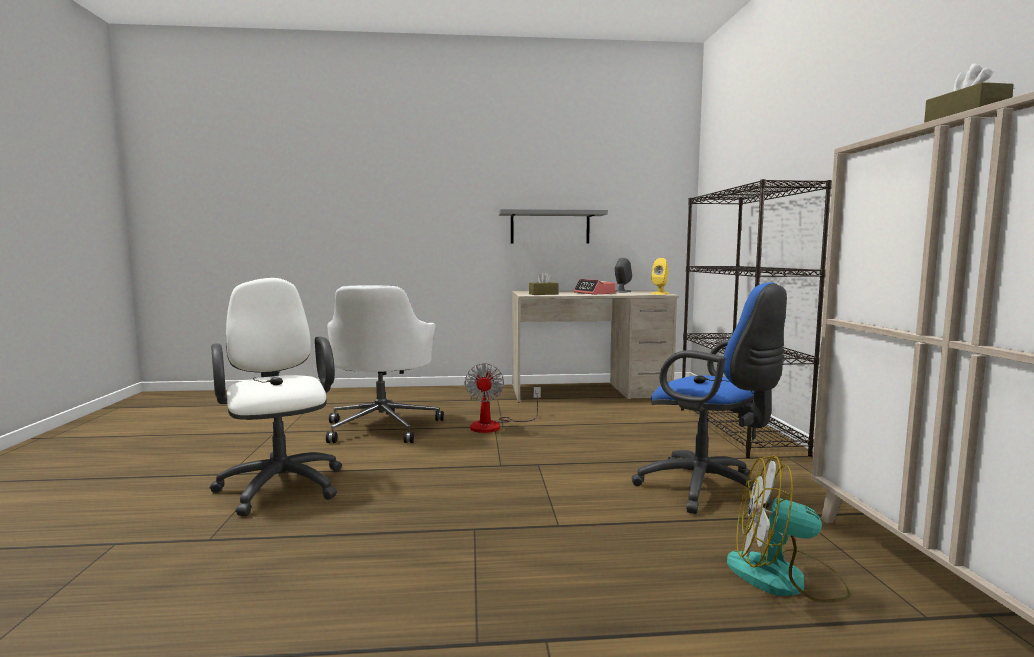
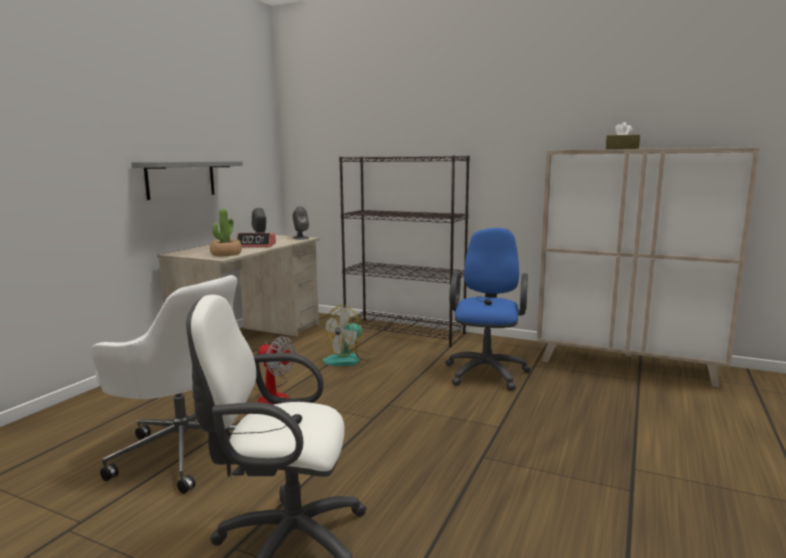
camera: 60 degrees left, 5 degrees up
brown tissue box [529,272,559,295] -> potted plant [210,208,242,256]
blue office chair [632,283,787,514] -> blue office chair turned 60 degrees counterclockwise [445,228,531,391]
yellow speaker [651,258,669,295] -> grey speaker [293,206,309,240]
fan [727,455,851,603] -> fan moved to [323,305,373,366]

